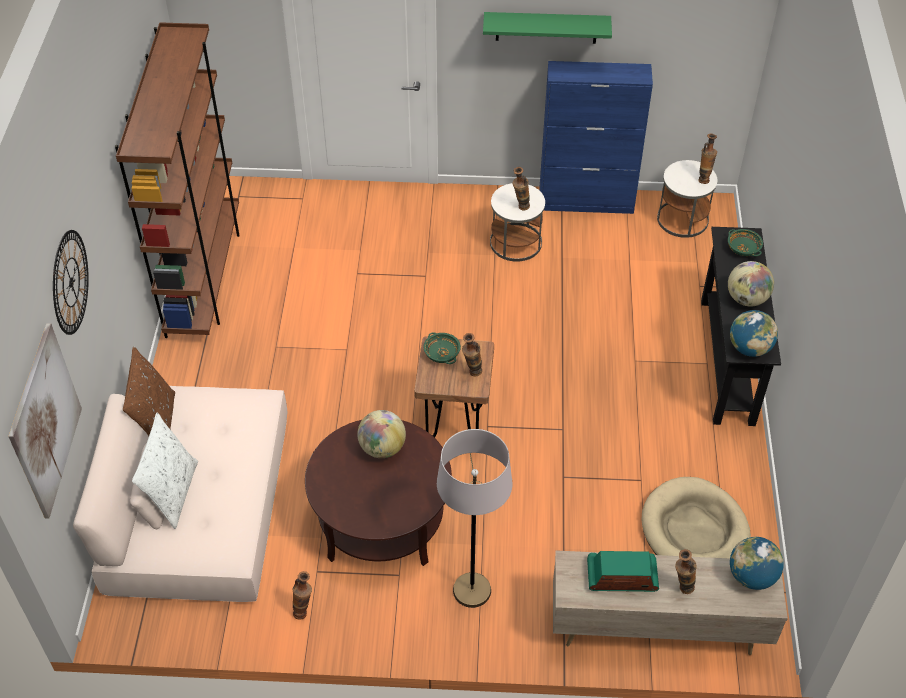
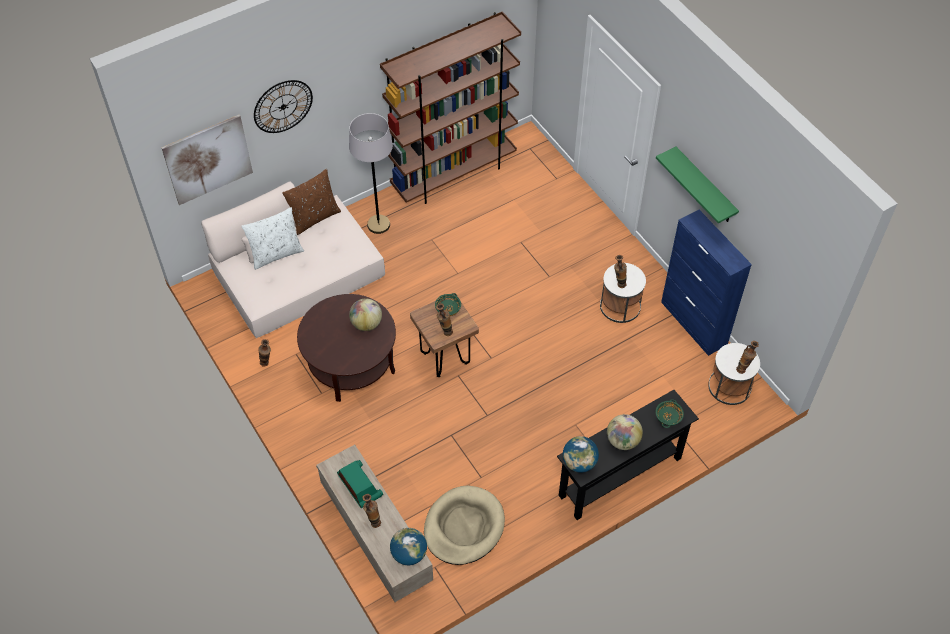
camera: 55 degrees right, 5 degrees up
grey floor lamp [437,429,513,608] -> grey floor lamp moved to [349,113,393,234]

